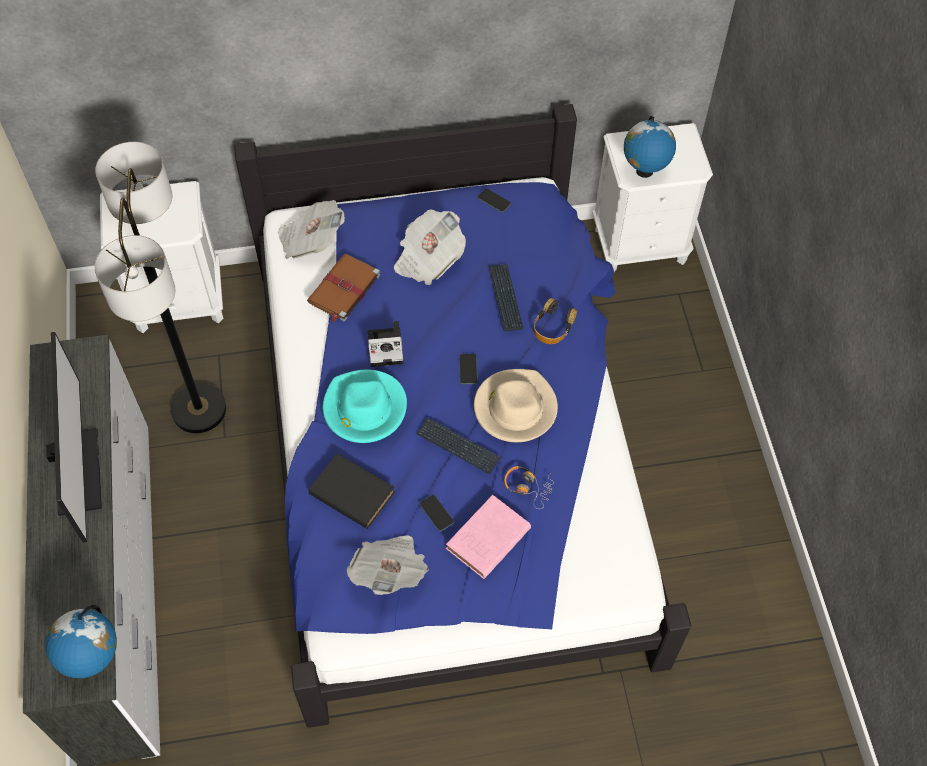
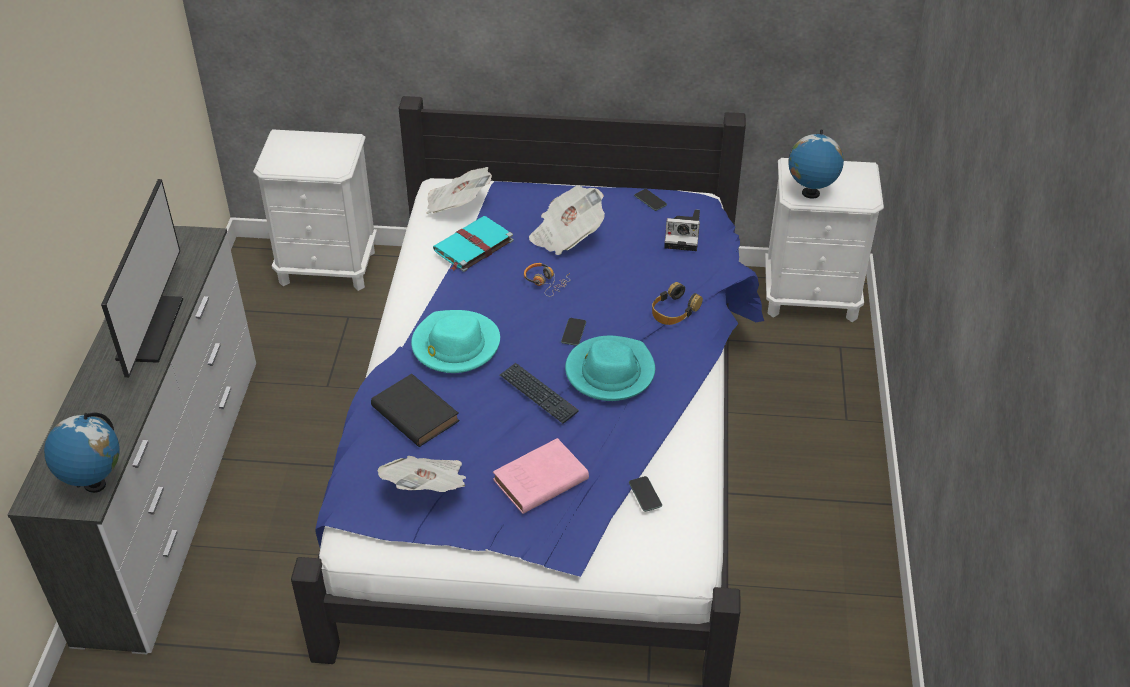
camera: 15 degrees right, 15 degrees down
floor lamp [94,142,226,433] -> none
brown book [307,254,380,322] -> turquoise book [433,216,513,272]
camera [368,321,403,367] -> camera moved to [664,209,700,251]
phone [420,495,454,531] -> phone moved to [629,476,662,512]
beige hat [474,369,558,442] -> turquoise hat [565,336,655,401]
keyboard [488,264,523,332] -> none
headphones [504,466,554,509] -> headphones moved to [524,263,570,296]

